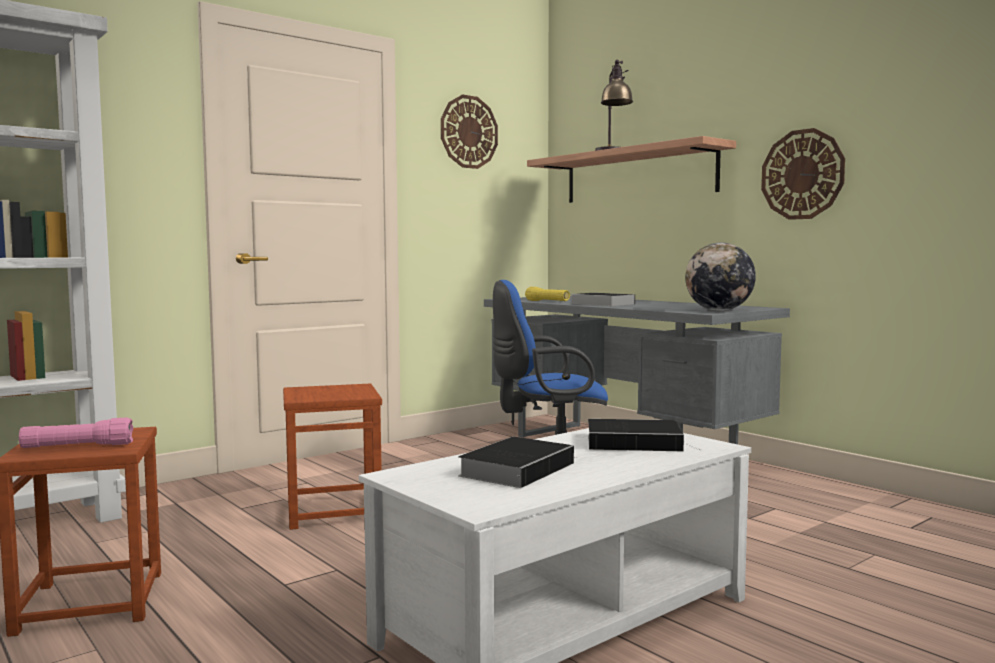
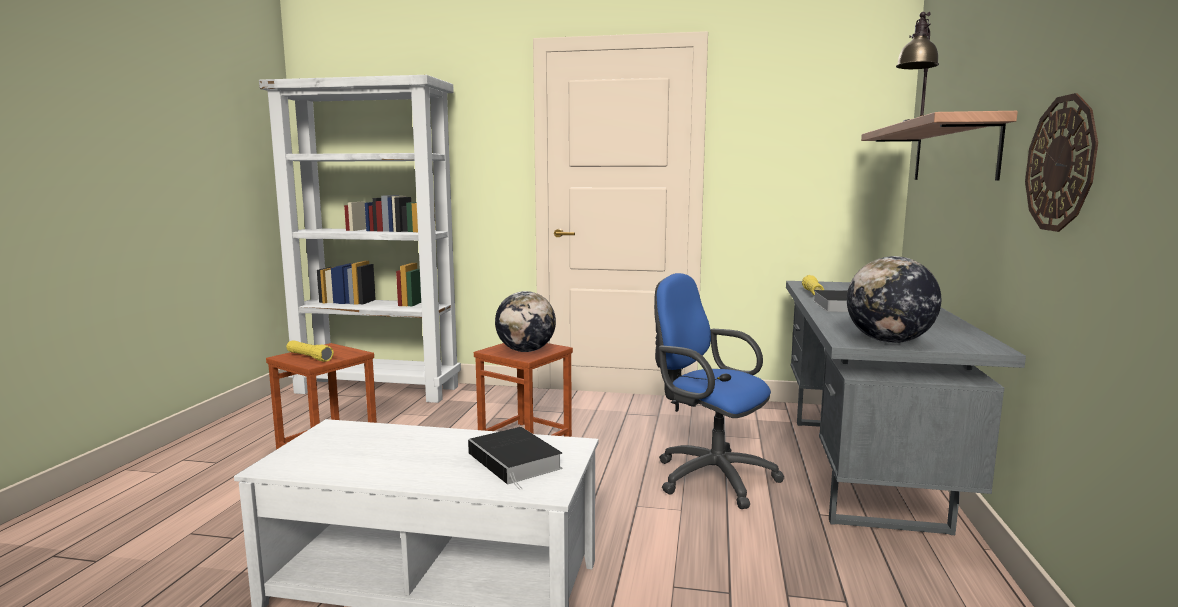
camera: 50 degrees right, 5 degrees up
pink flashlight [19,417,133,448] -> yellow flashlight [286,340,334,362]
wall clock [441,94,498,169] -> none
book [458,437,576,488] -> none
none -> globe [495,291,556,352]

